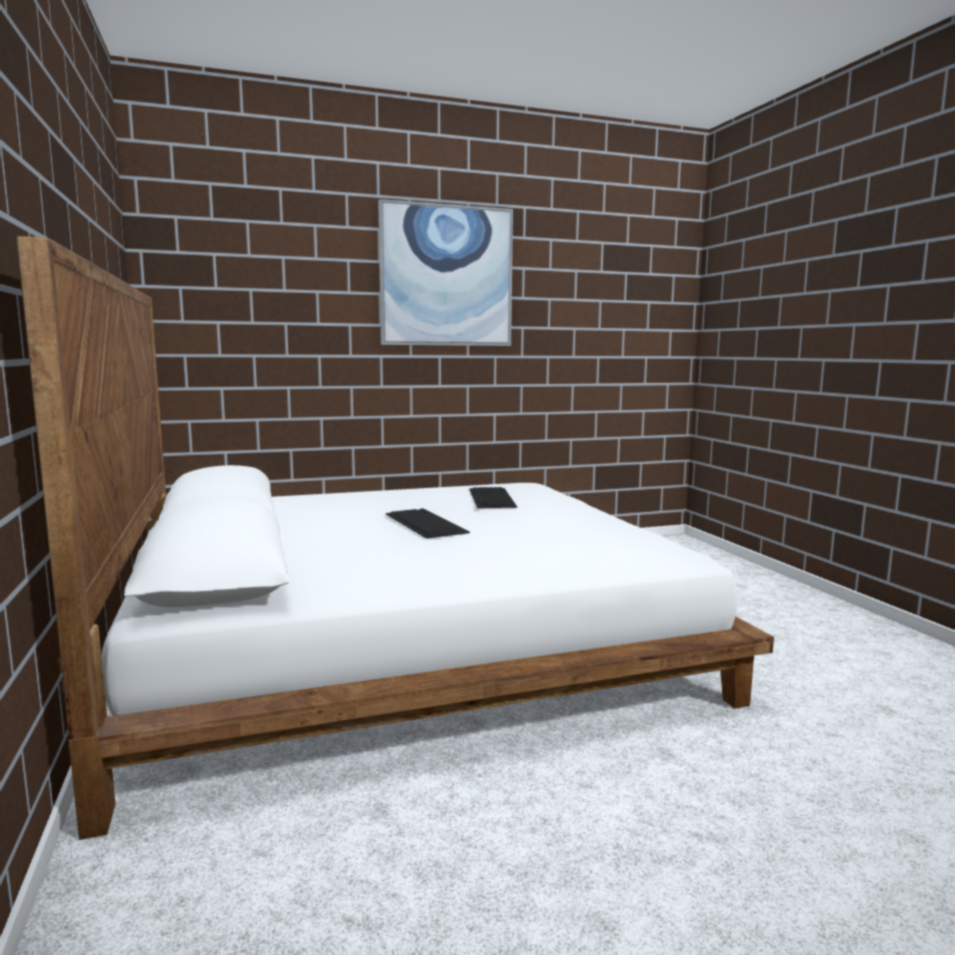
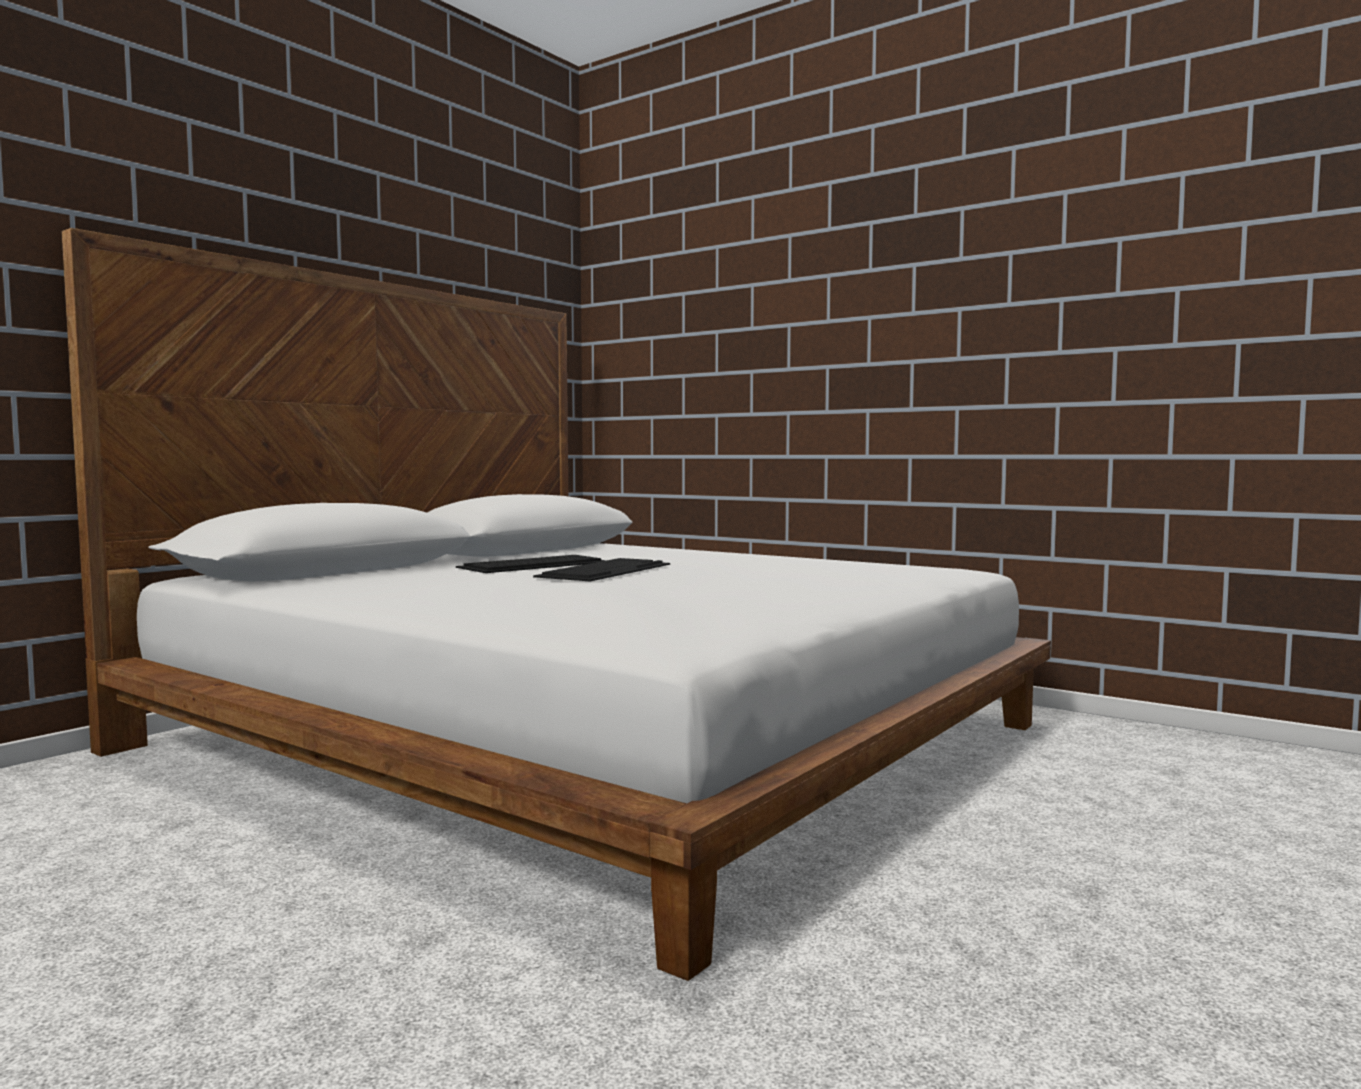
camera: 55 degrees right, 5 degrees down
picture [378,199,513,346] -> none
keyboard [469,487,517,508] -> keyboard moved to [456,555,606,573]

